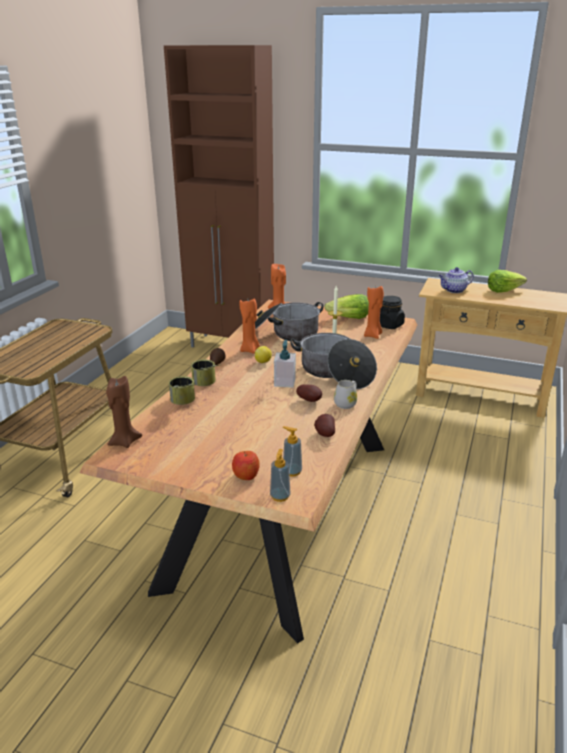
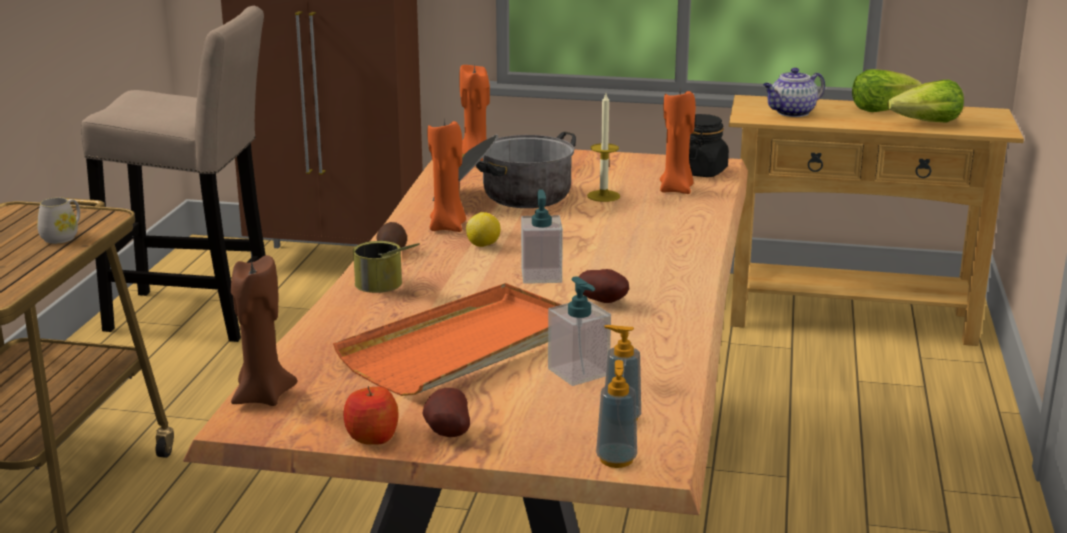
camera: 10 degrees left, 5 degrees down
can [169,376,195,405] -> none
apple [232,451,260,480] -> apple moved to [344,386,398,445]
cooking pot [290,333,377,389] -> none
potato [314,414,335,437] -> potato moved to [422,388,470,437]
lettuce [324,294,369,319] -> lettuce moved to [888,79,964,123]
white mug [334,380,357,409] -> white mug moved to [37,197,80,244]
none -> beige stool [81,6,266,342]
none -> orange tray [333,283,562,396]
none -> soap dispenser [548,276,611,386]

